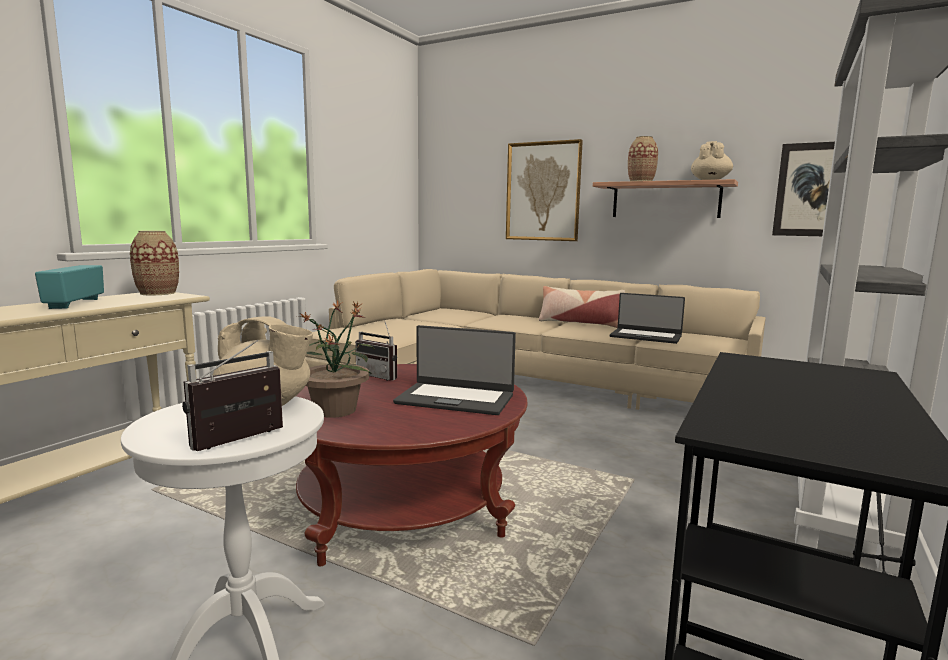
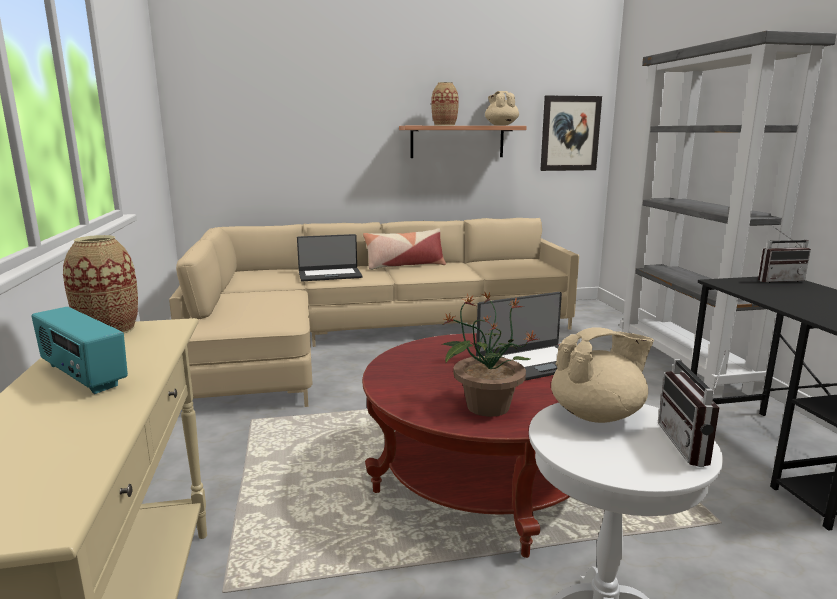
camera: 40 degrees left, 5 degrees up
radio [355,320,397,381] -> radio moved to [758,226,811,283]
picture [506,139,583,241] -> none
laptop [610,293,685,344] -> laptop moved to [297,234,362,281]

